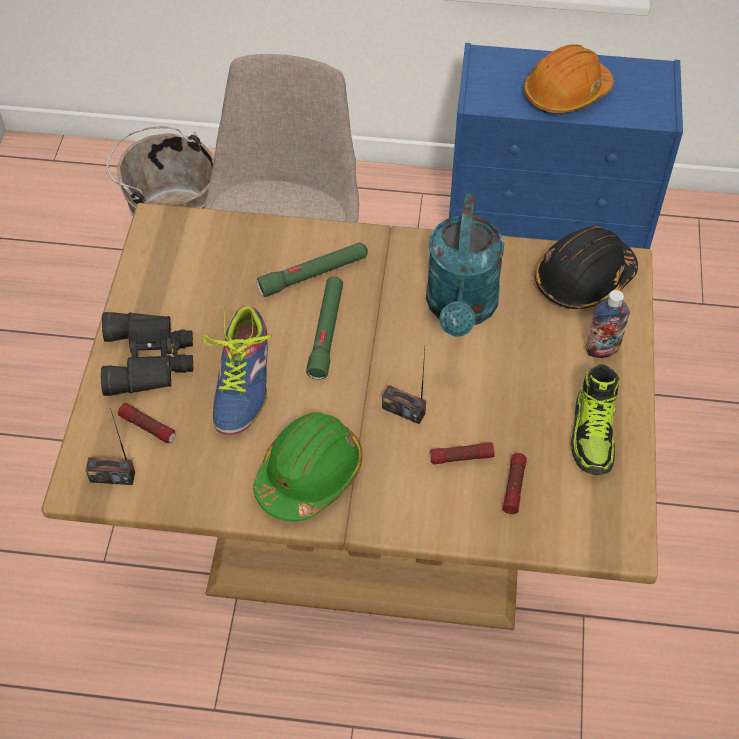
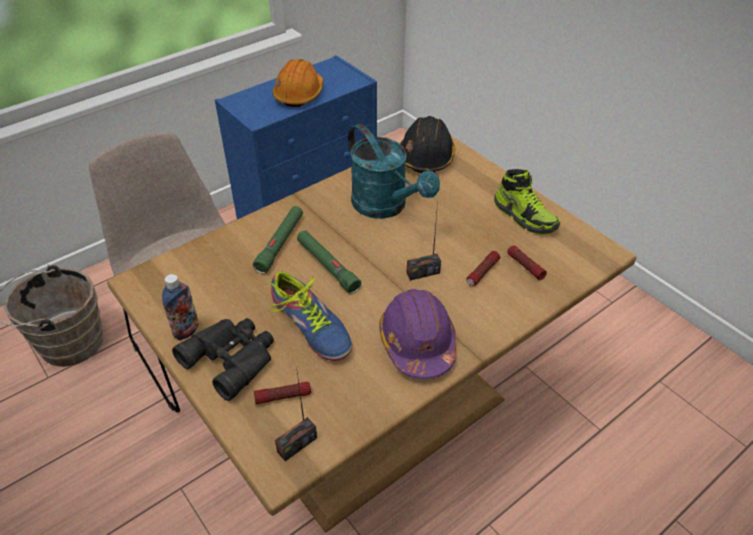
camera: 45 degrees left, 10 degrees down
green hard hat [253,412,362,522] -> purple hard hat [379,289,456,379]
bottle [585,290,630,358] -> bottle moved to [162,274,199,340]

